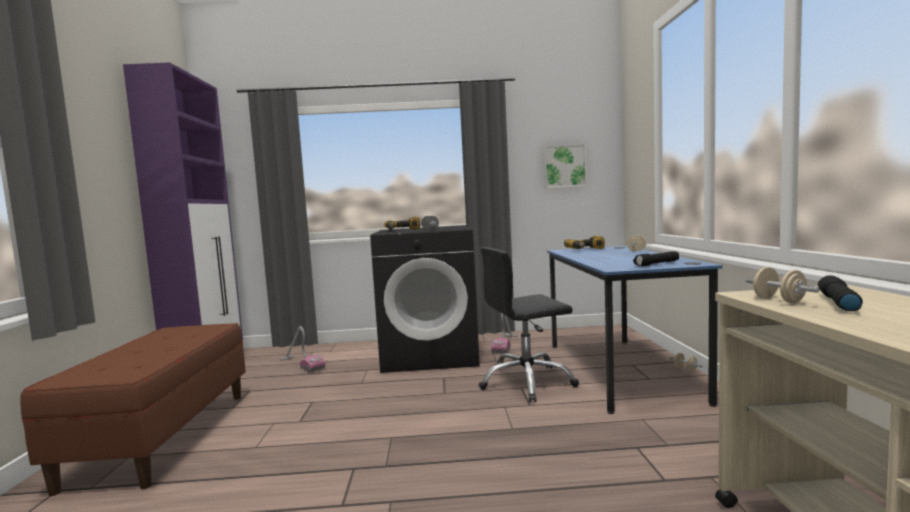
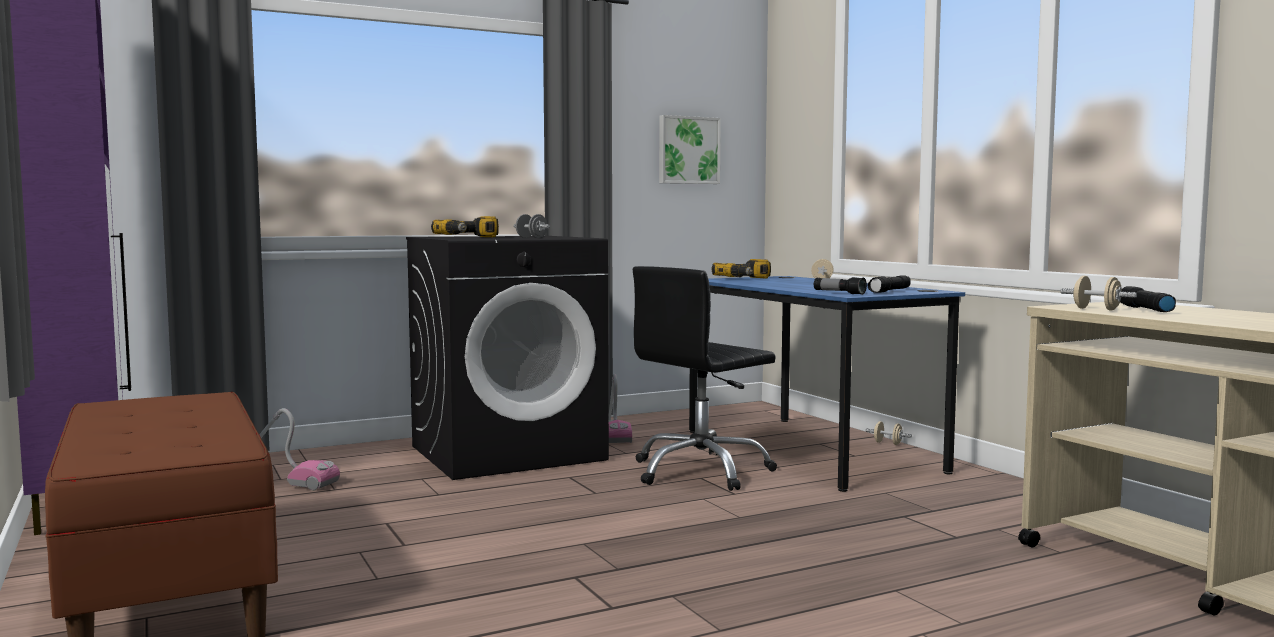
camera: 25 degrees left, 0 degrees up
none -> flashlight [814,277,867,295]

